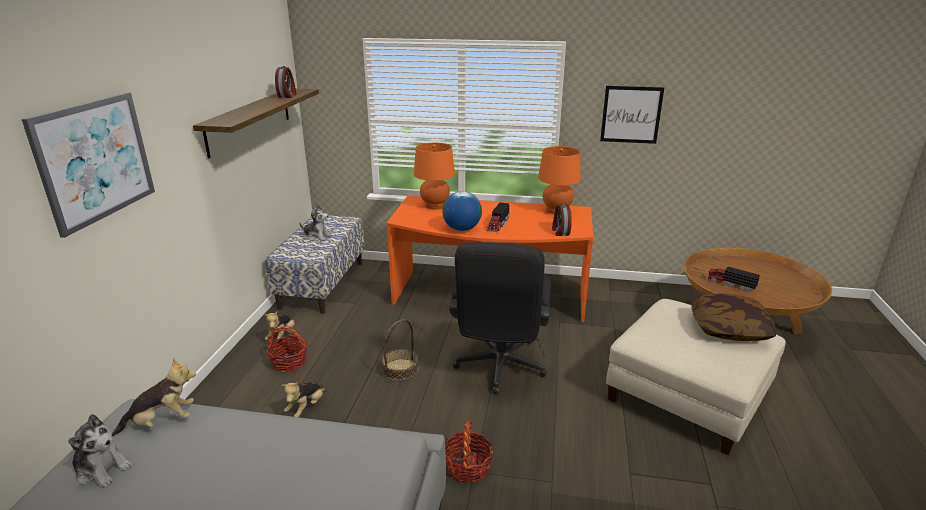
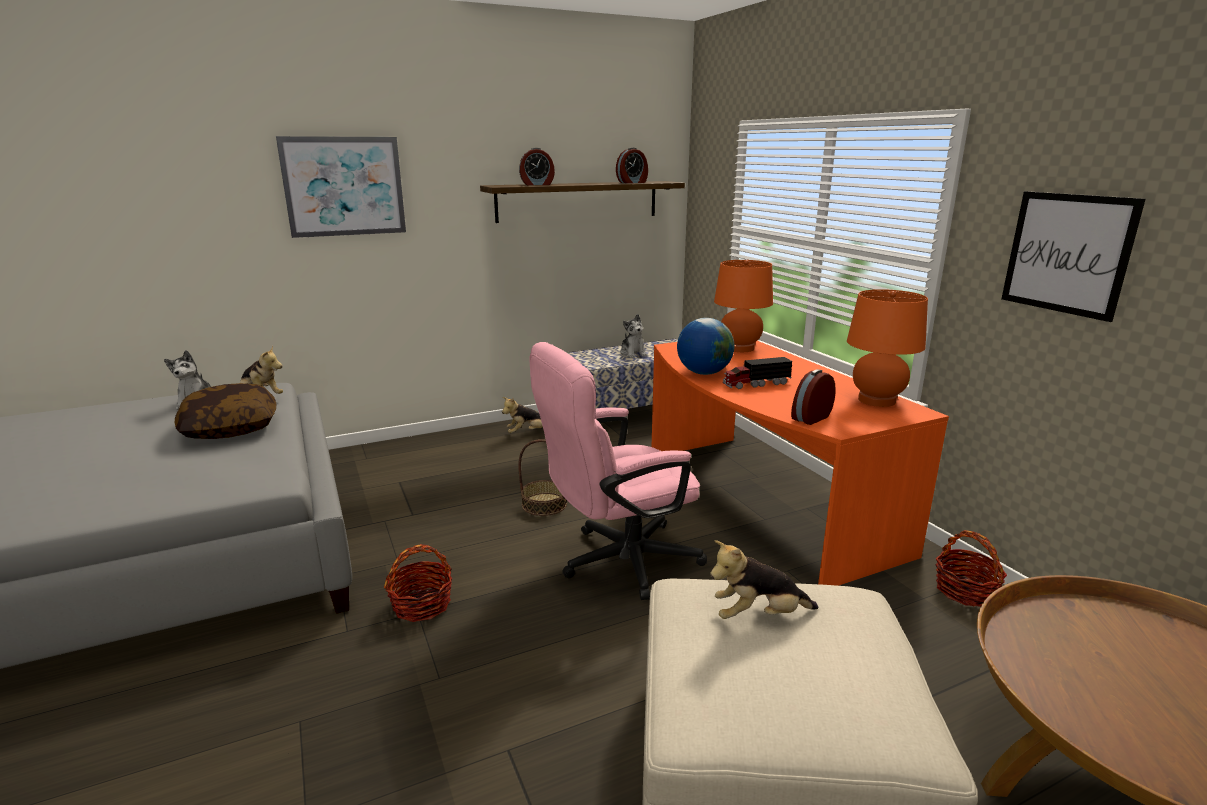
camera: 55 degrees right, 5 degrees down
basket [266,326,307,372] -> basket moved to [935,530,1007,607]
plush toy [282,382,326,417] -> plush toy moved to [710,540,818,619]
black office chair [449,242,551,394] -> pink office chair [529,342,707,600]
pillow [691,294,776,341] -> pillow moved to [174,383,276,439]
toy truck [707,267,760,292] -> none
none -> alarm clock [519,148,555,185]

